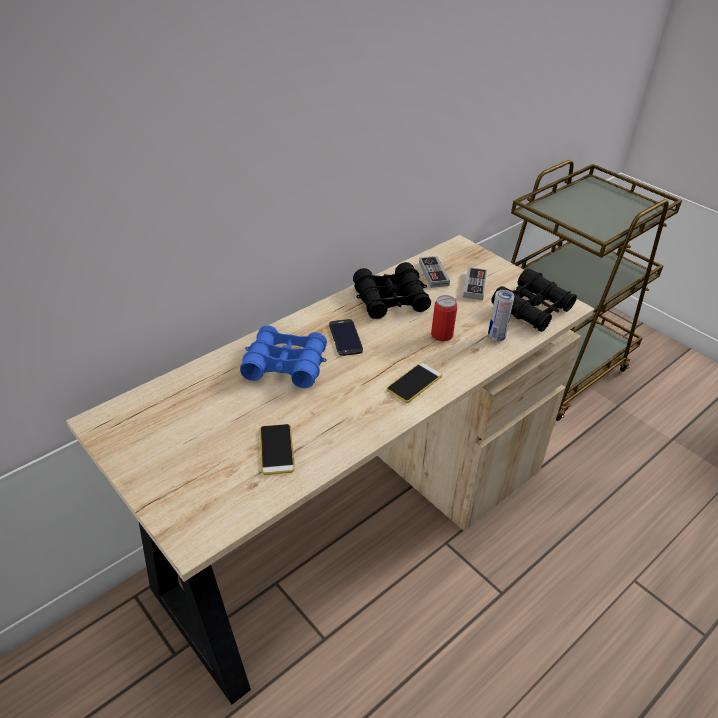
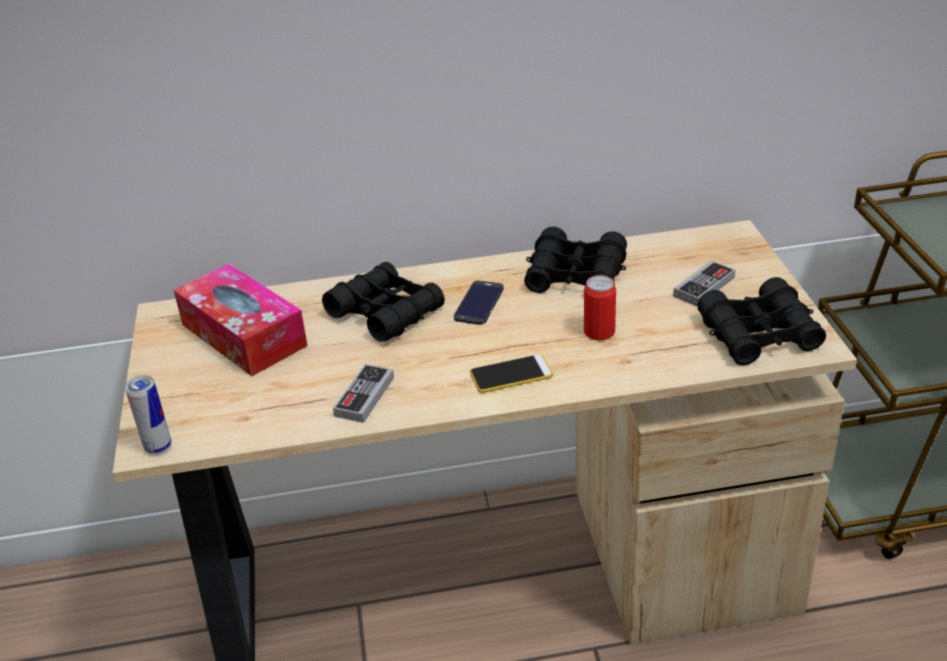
camera: 35 degrees right, 5 degrees down
blue binoculars [240,325,327,389] -> black binoculars [322,262,445,342]
phone [260,424,295,475] -> none
game controller [419,256,450,288] -> game controller moved to [333,364,394,423]
can [488,290,514,342] -> can moved to [125,375,171,454]
none -> tissue box [174,264,308,376]

